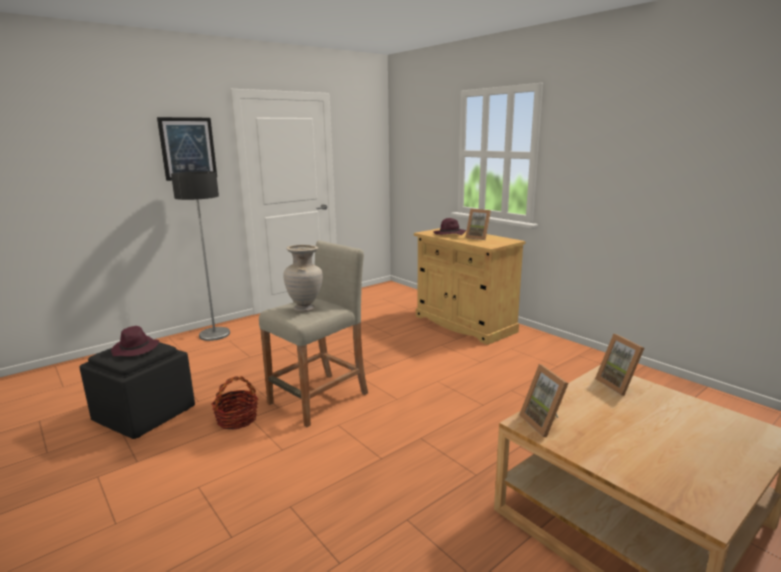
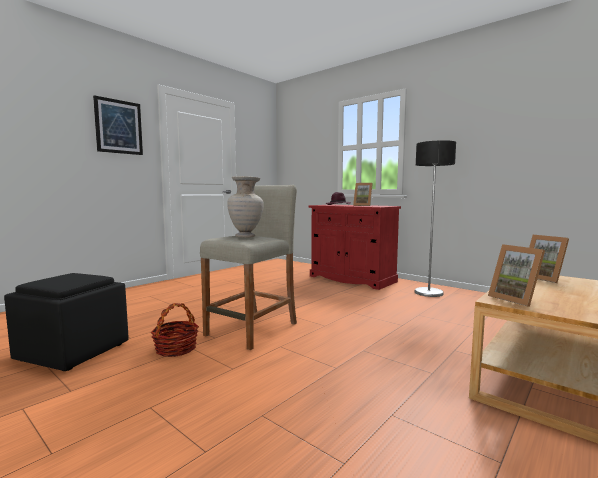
camera: 10 degrees left, 10 degrees down
purple hat [111,326,159,357] -> none
floor lamp [171,171,230,341] -> floor lamp moved to [415,140,456,297]
beige cabinet [414,228,526,345] -> red cabinet [309,205,401,290]

